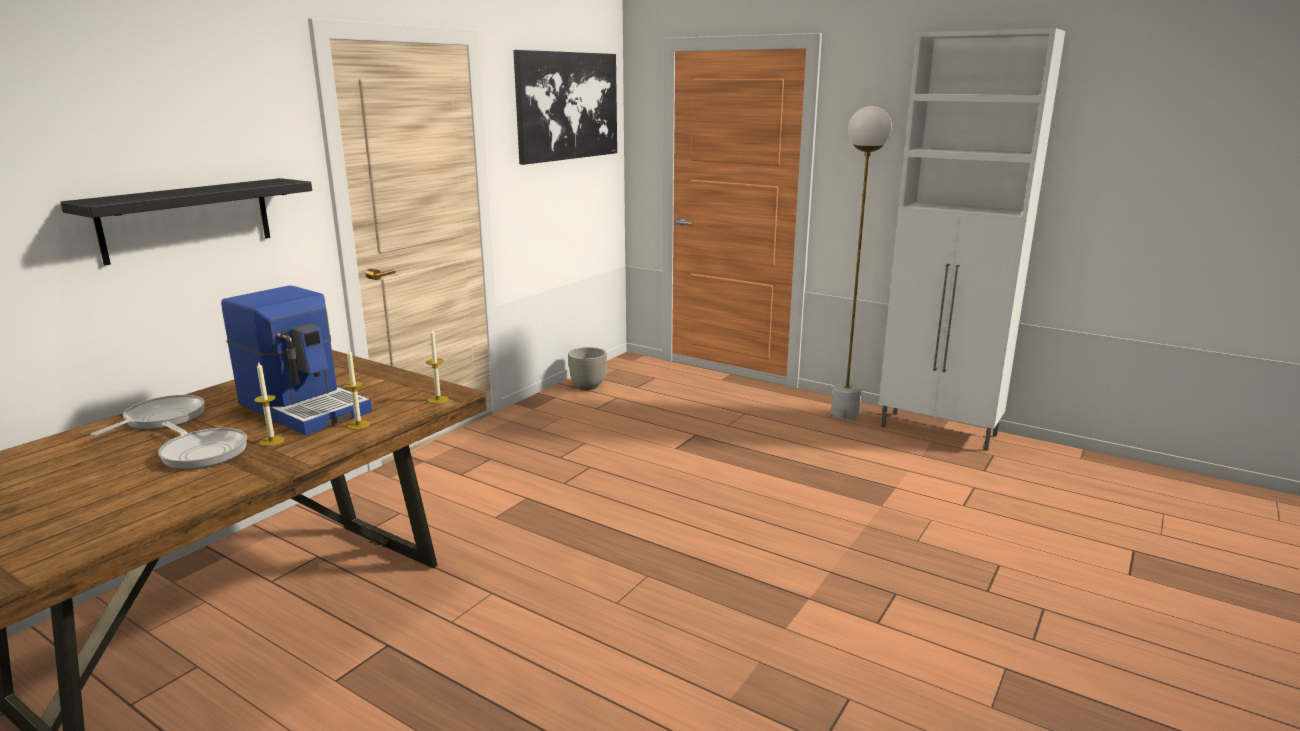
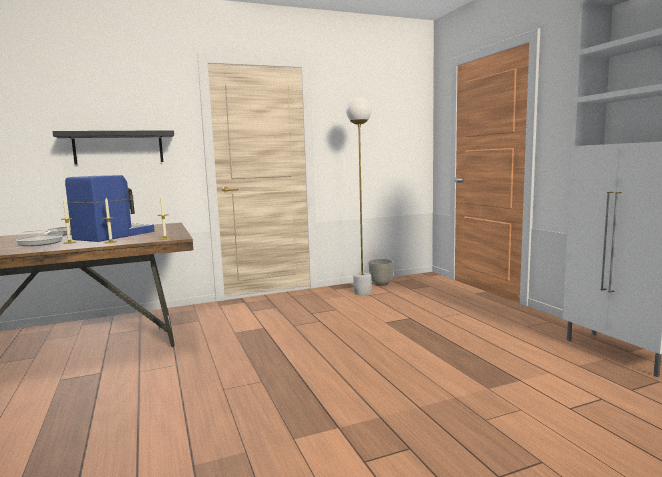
camera: 35 degrees right, 10 degrees down
coffee machine [221,286,372,435] -> coffee machine turned 135 degrees counterclockwise [65,175,155,242]
picture [513,50,617,165] -> none
white floor lamp [831,106,892,420] -> white floor lamp moved to [346,97,372,295]

